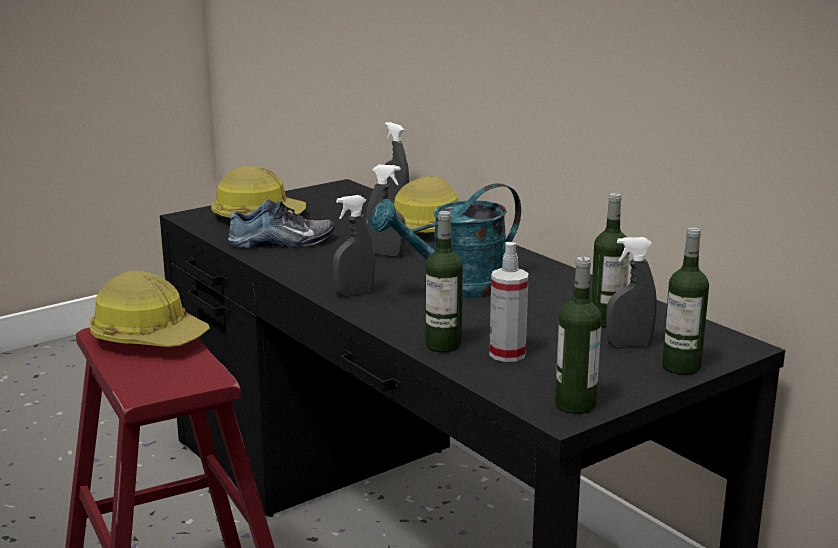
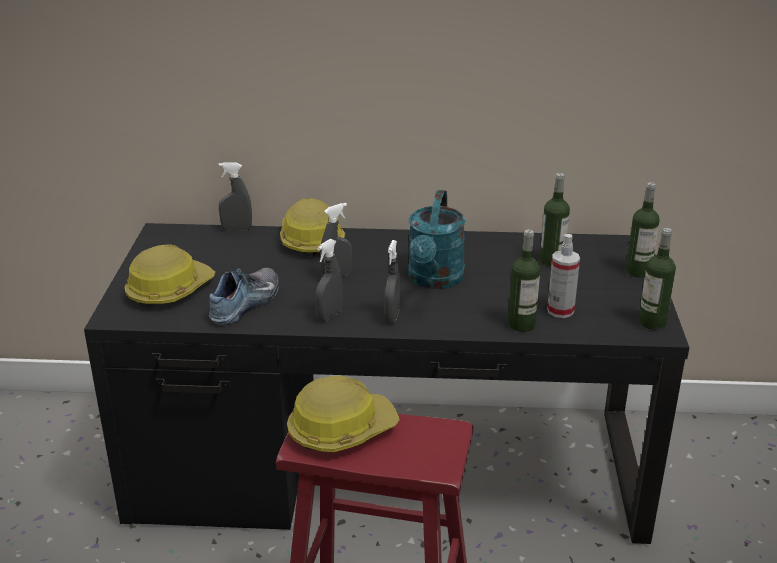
camera: 50 degrees left, 10 degrees up
grey spray bottle [606,237,657,347] -> grey spray bottle moved to [315,239,343,322]

